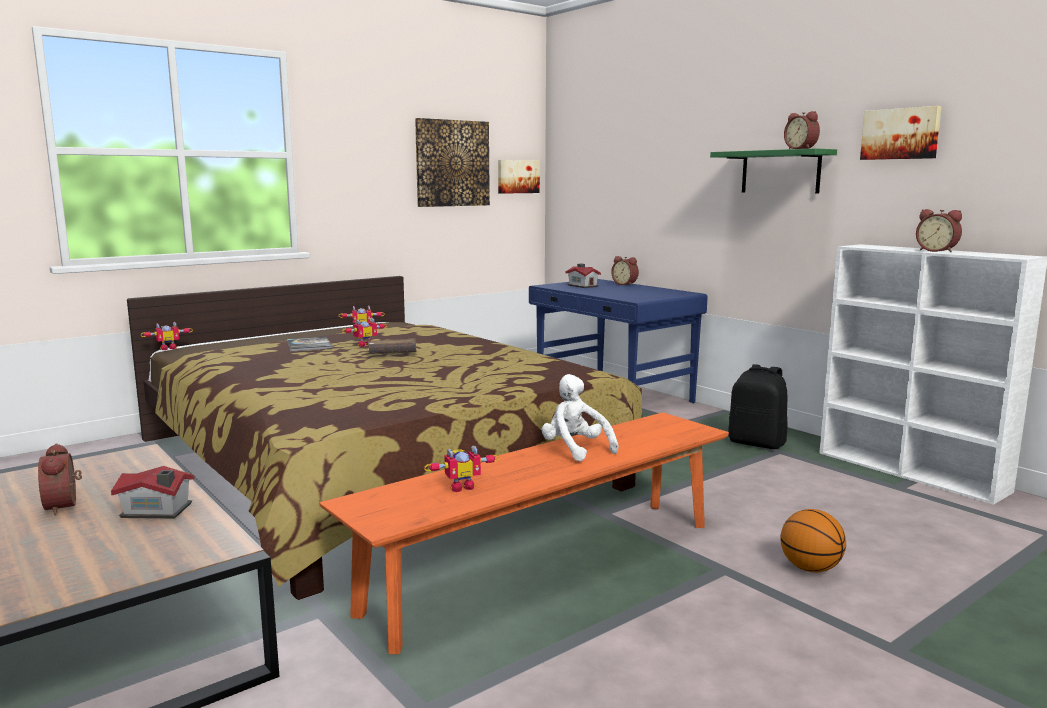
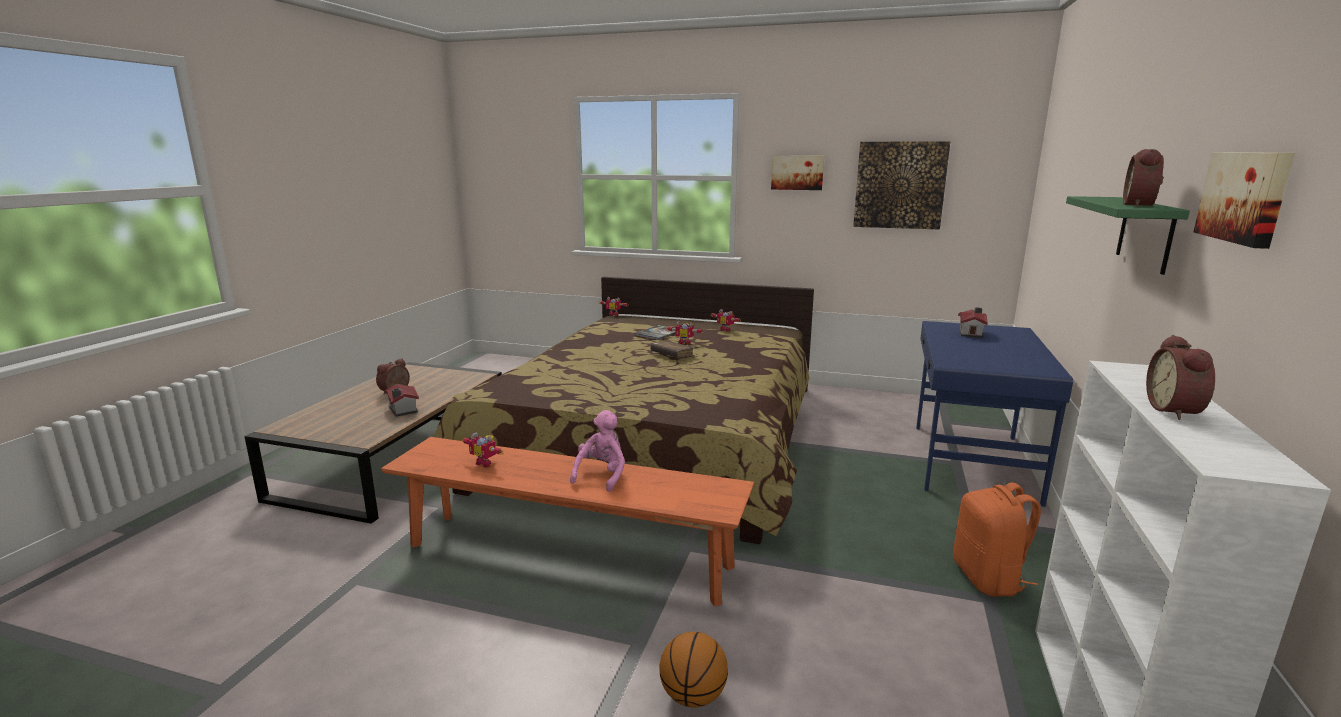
camera: 55 degrees right, 5 degrees up
picture [498,160,540,194] -> picture moved to [771,155,824,190]
white plush toy [542,374,618,461] -> pink plush toy [570,410,625,492]
alarm clock [611,256,639,286] -> none
black backpack [728,364,788,449] -> orange backpack [953,483,1041,596]

